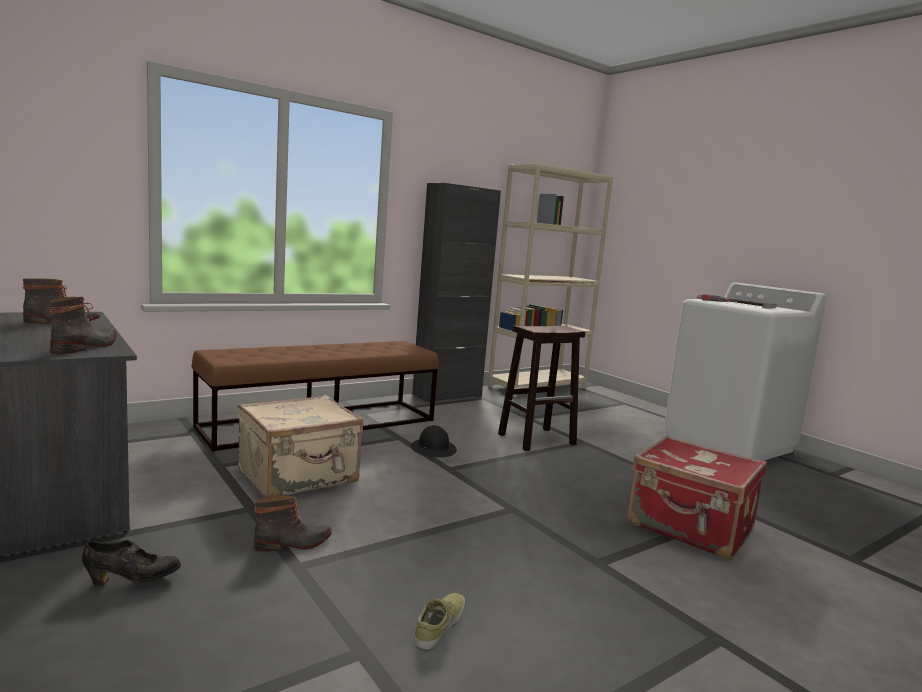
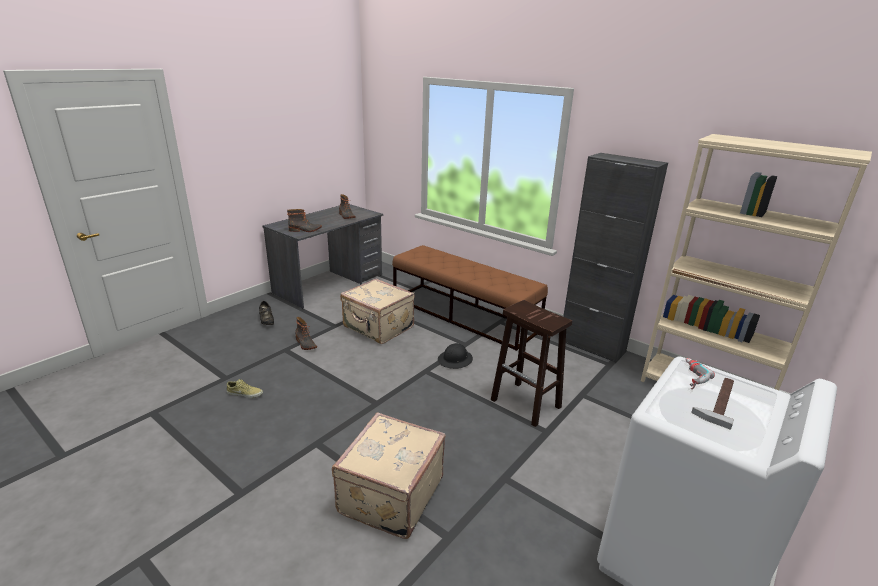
camera: 75 degrees right, 15 degrees up
red suitcase [627,435,767,560] -> beige suitcase [332,412,446,539]

